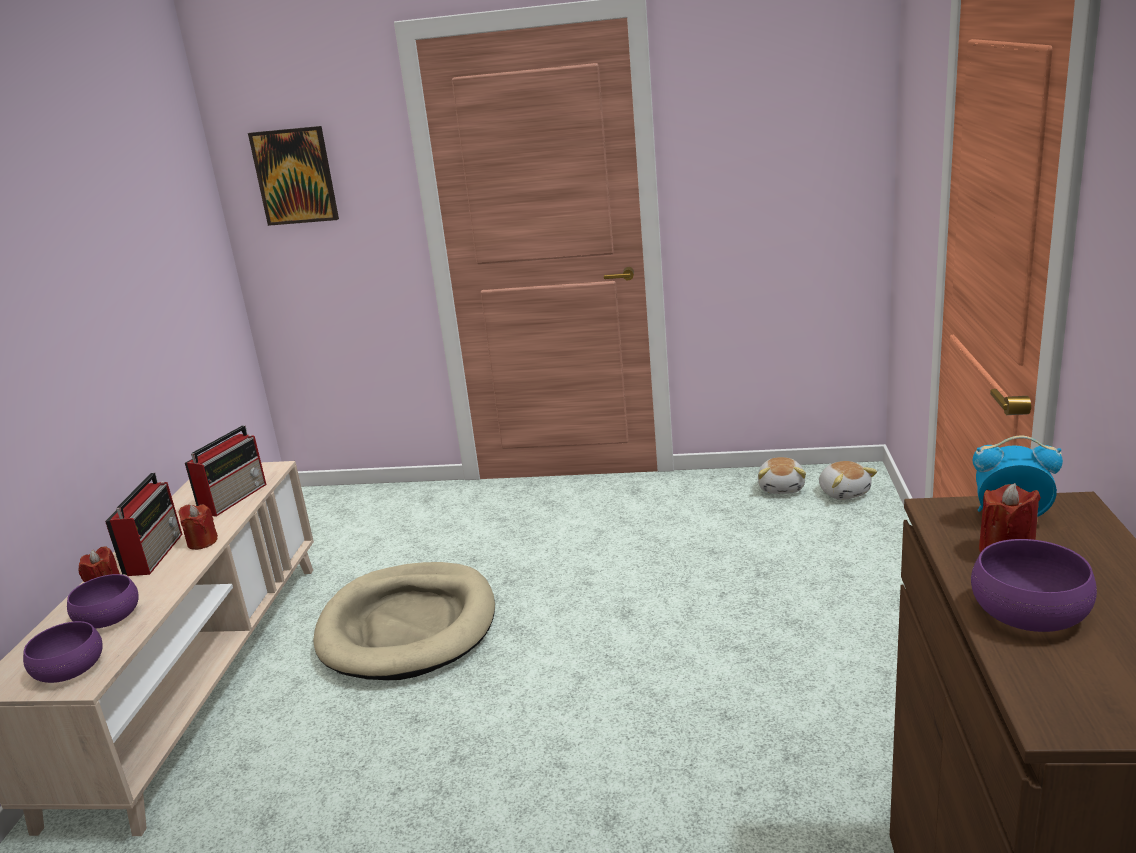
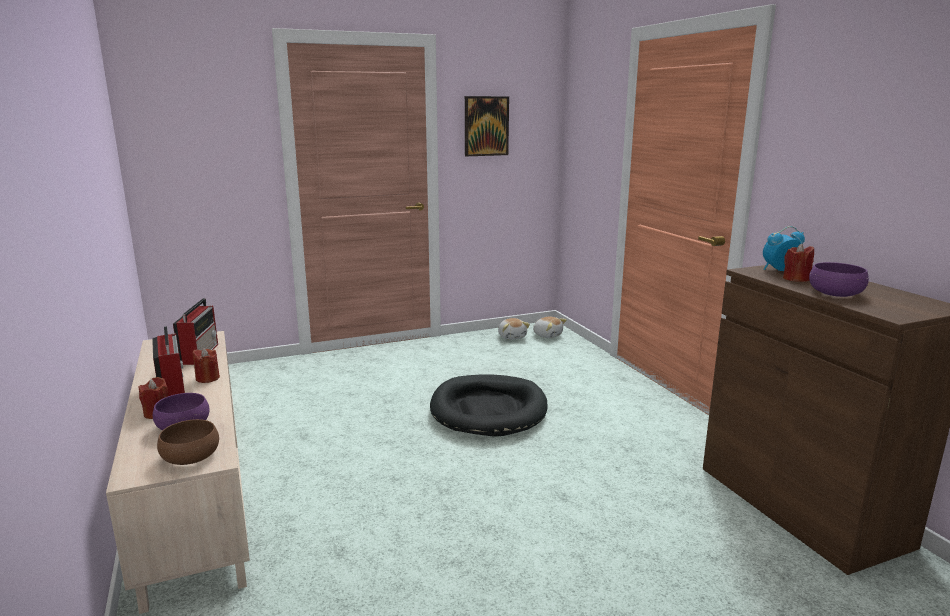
camera: 30 degrees left, 5 degrees down
purple bowl [23,621,103,683] -> brown bowl [157,419,219,465]
picture [248,126,339,226] -> picture moved to [465,96,509,156]
beige dog bed [313,562,495,680] -> none
none -> black dog bed [430,374,547,437]

